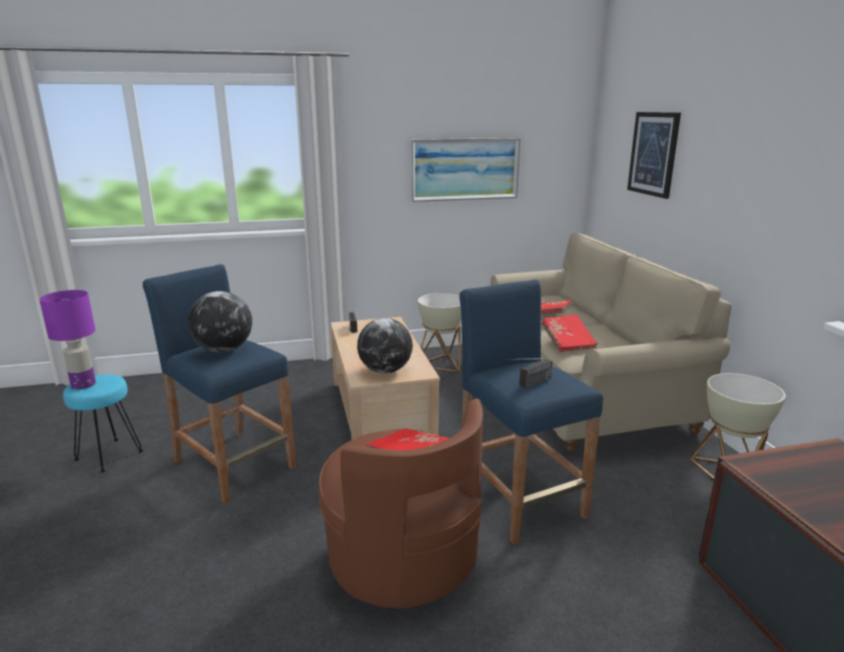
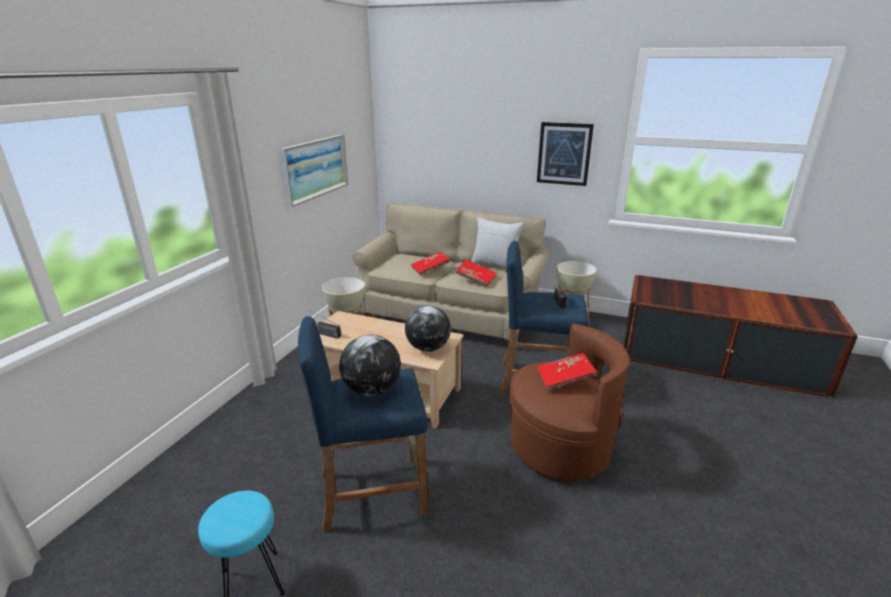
camera: 55 degrees left, 5 degrees up
purple table lamp [39,290,96,389] -> none
picture [627,112,681,199] -> picture moved to [537,122,594,186]
none -> grey pillow [471,217,523,269]

